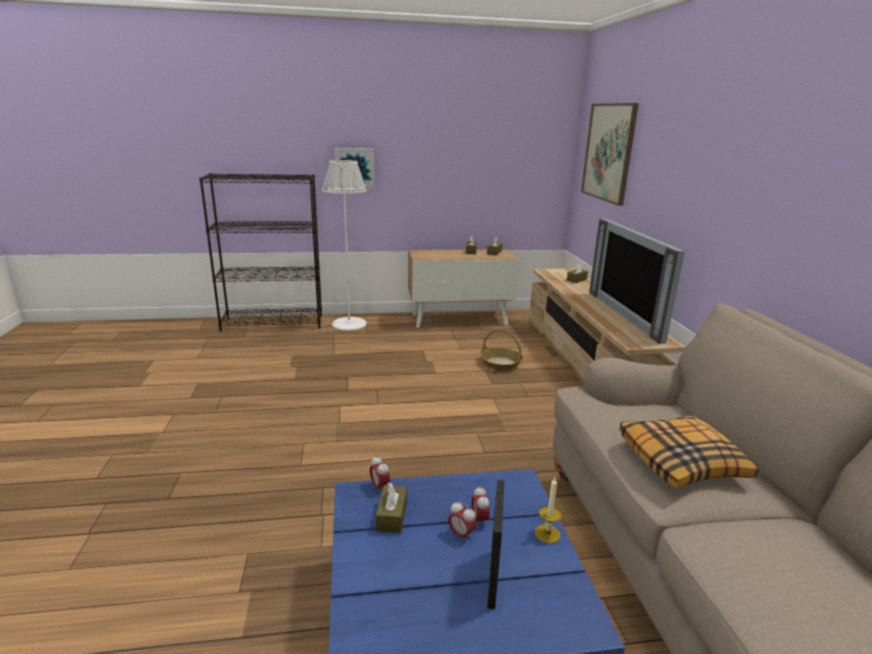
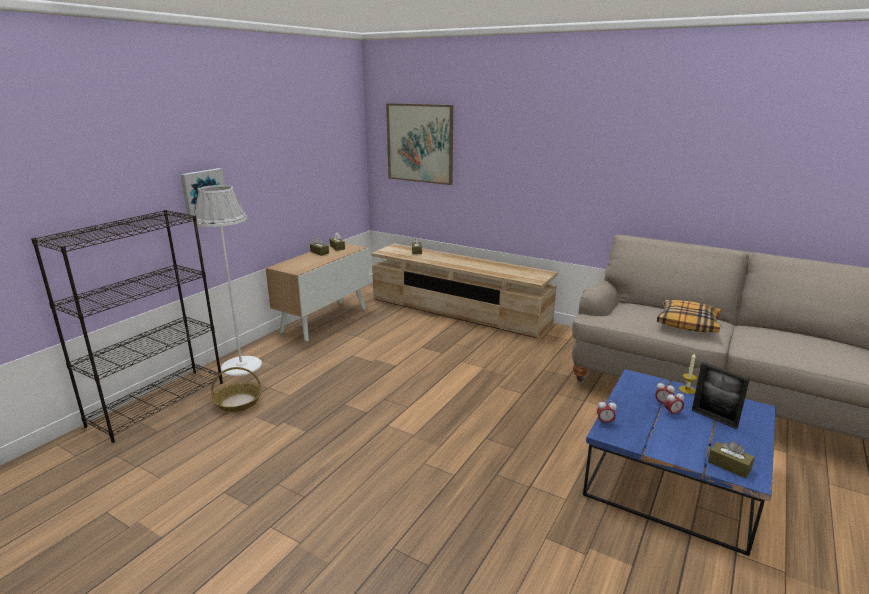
camera: 50 degrees left, 0 degrees up
brown tissue box [376,483,407,533] -> brown tissue box moved to [708,441,755,478]
basket [480,329,523,370] -> basket moved to [211,367,261,412]
television [589,219,685,344] -> none

